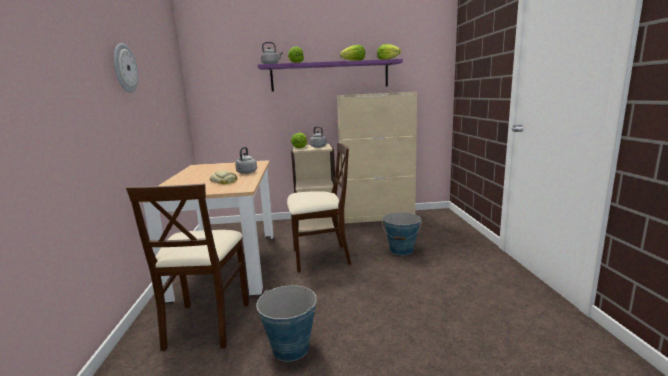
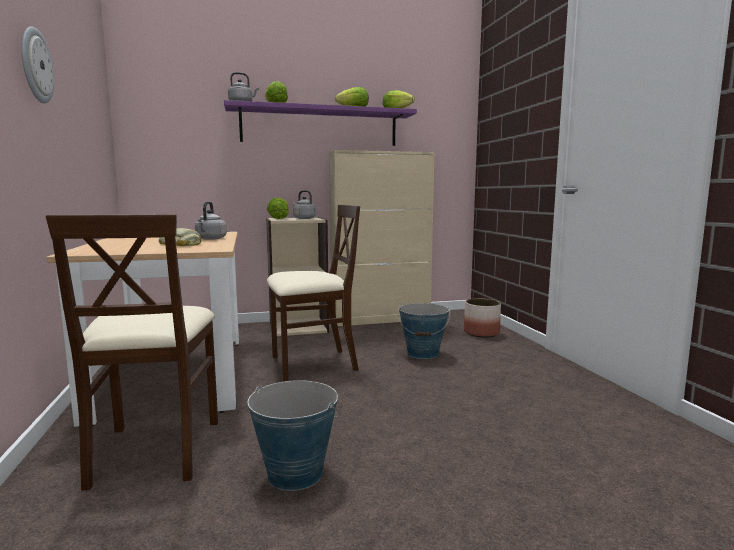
camera: 10 degrees left, 5 degrees down
none -> planter [464,298,501,338]

